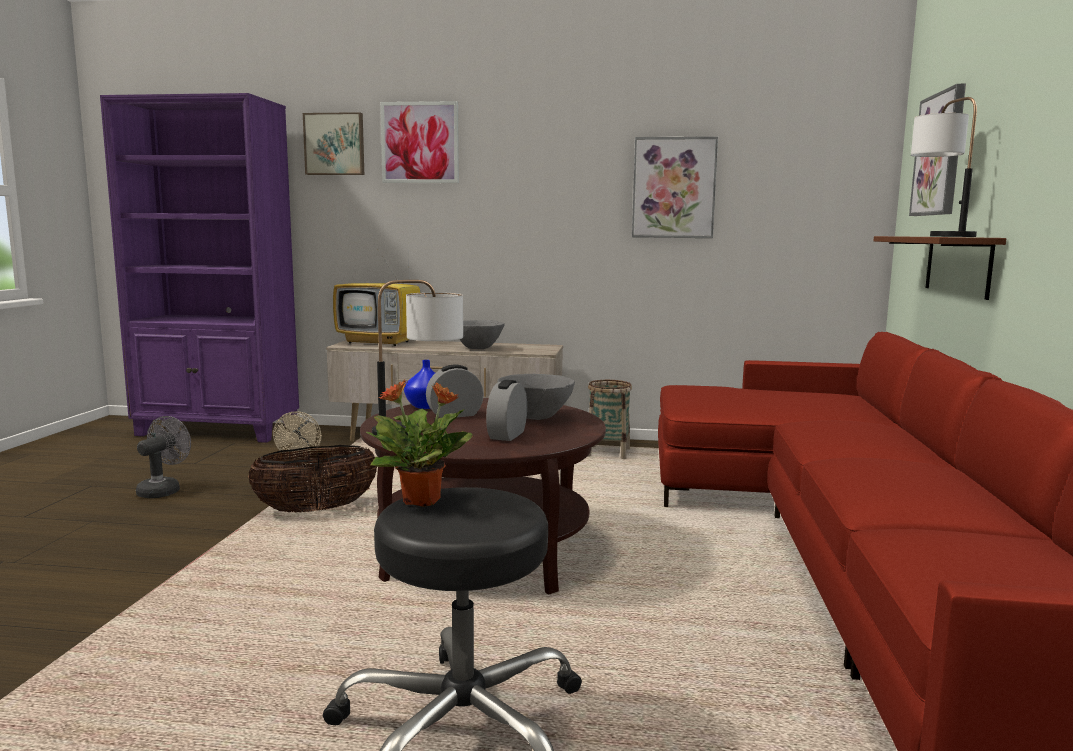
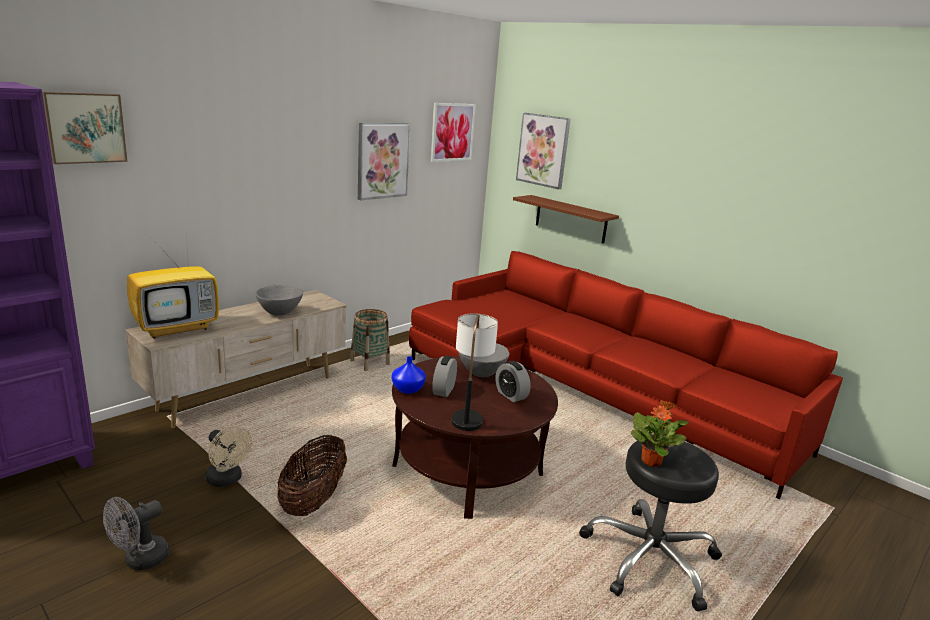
camera: 55 degrees left, 10 degrees up
grey fan [136,416,191,498] -> grey fan turned 105 degrees counterclockwise [103,497,170,570]
picture [380,101,459,183] -> picture moved to [430,103,476,162]
table lamp [911,97,977,237] -> none

